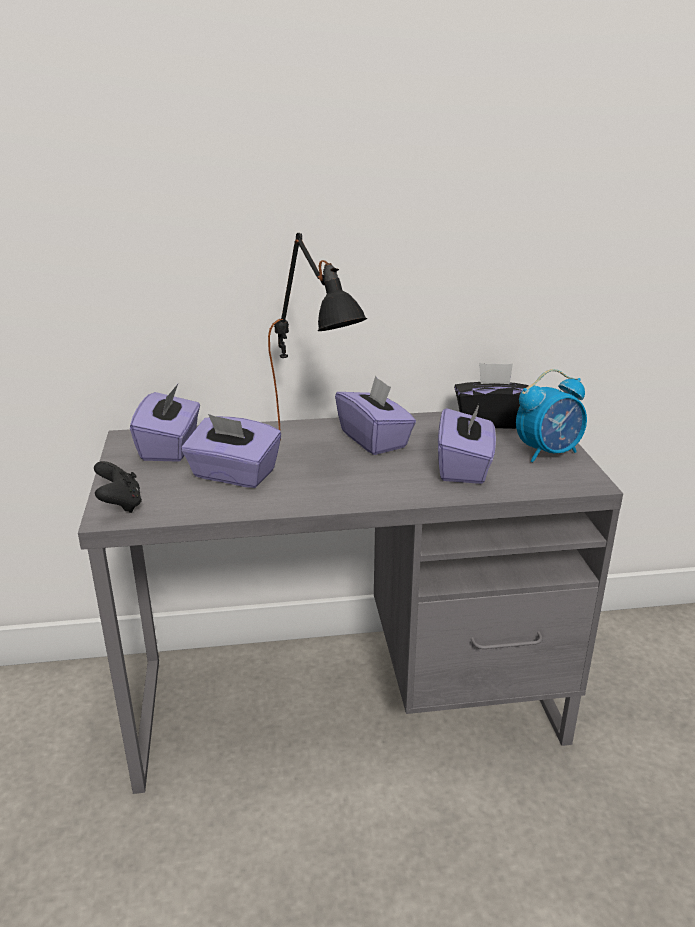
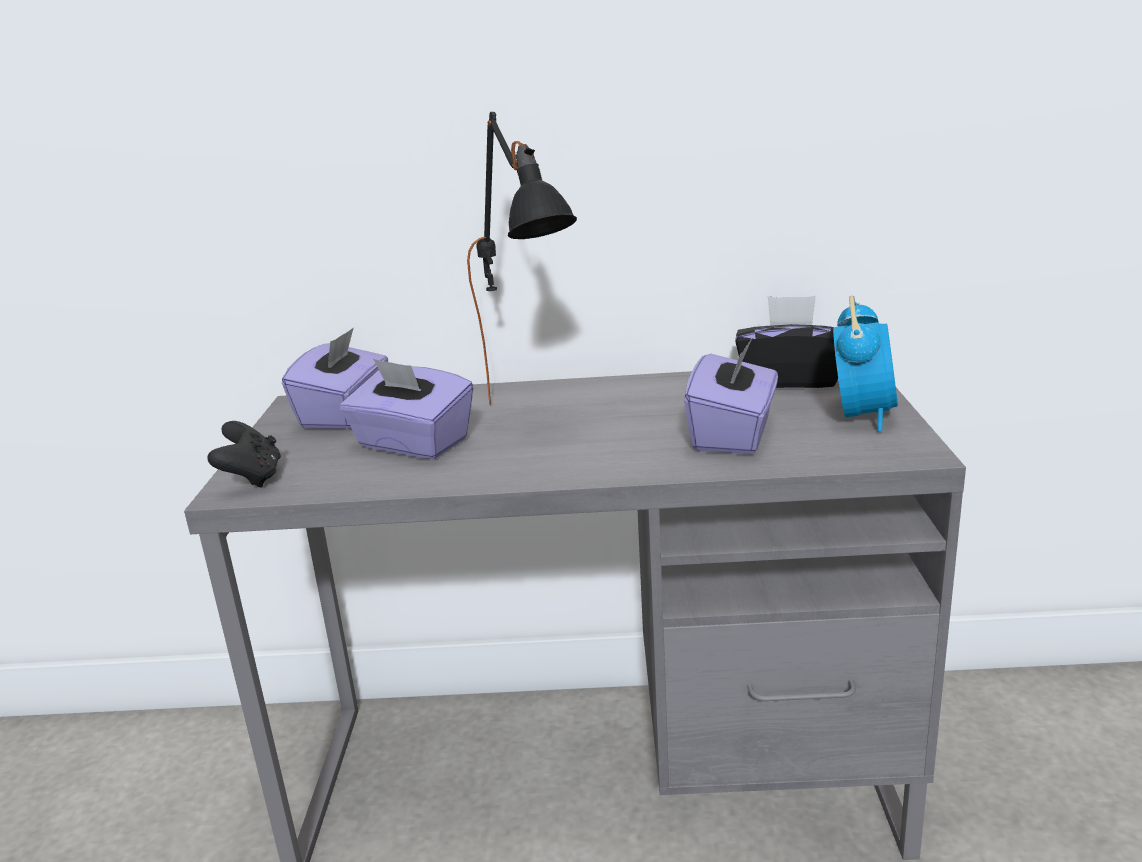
camera: 10 degrees right, 5 degrees down
purple tissue box [335,376,416,455] -> none
alarm clock [516,369,587,462] -> alarm clock turned 60 degrees counterclockwise [833,296,898,432]

